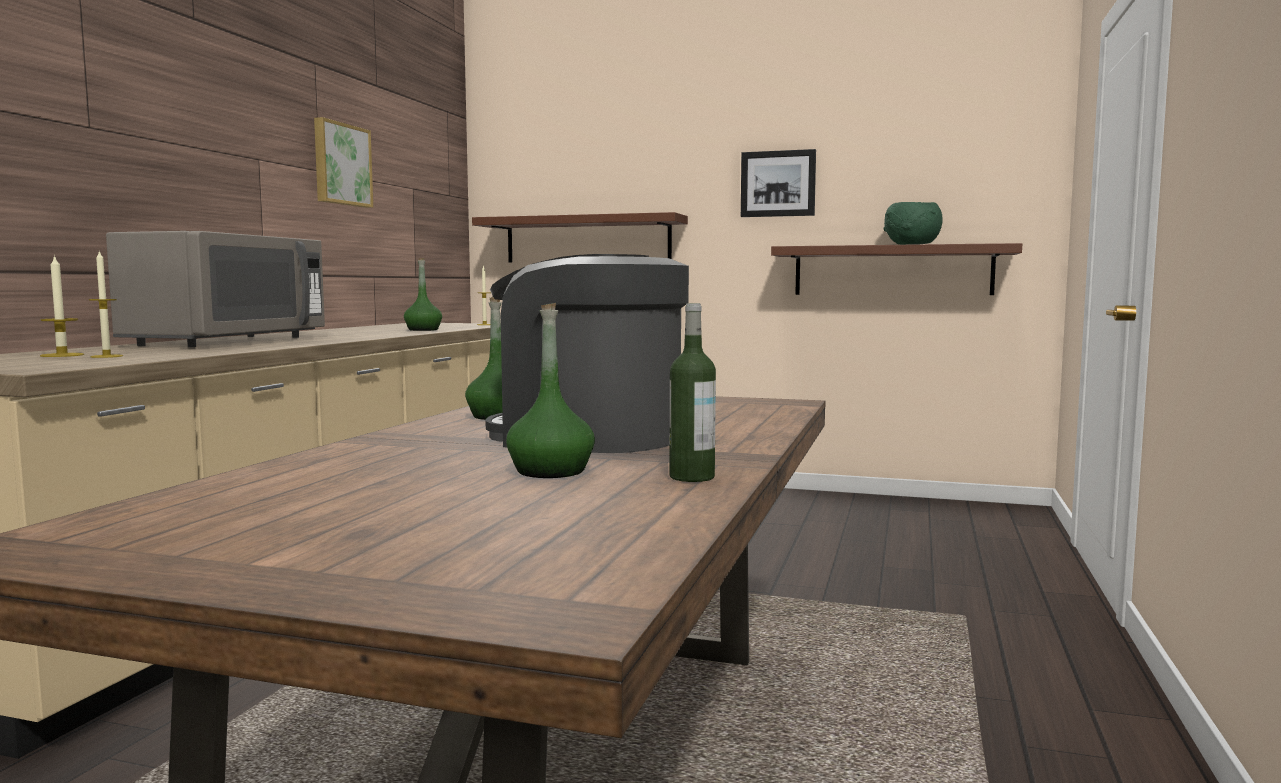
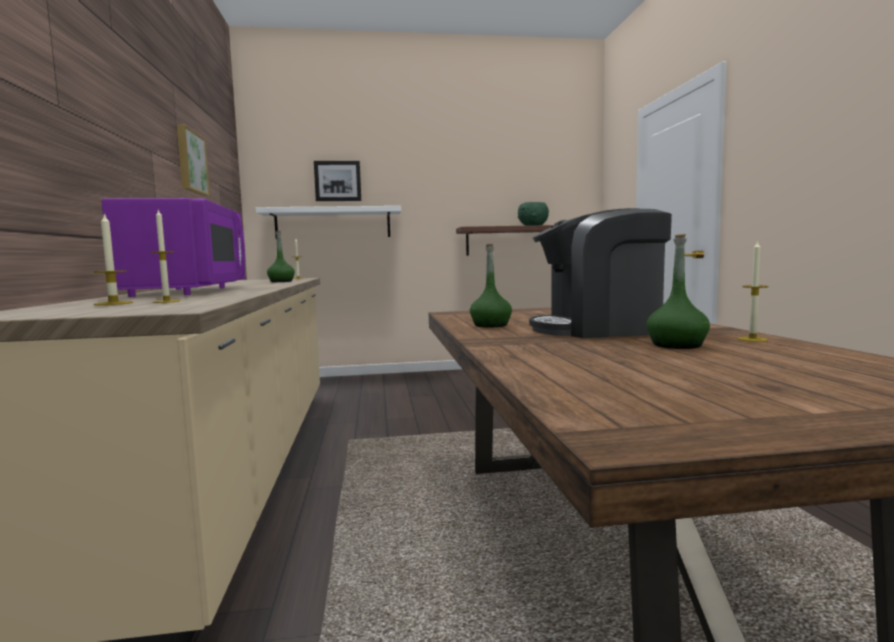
camera: 25 degrees left, 0 degrees up
grey microwave [106,231,325,347] -> purple microwave [102,198,246,297]
brown shelf [472,212,688,263] -> white shelf [256,206,401,239]
bottle [669,303,716,482] -> candle [738,240,769,342]
picture [741,149,816,217] -> picture moved to [314,161,361,201]

